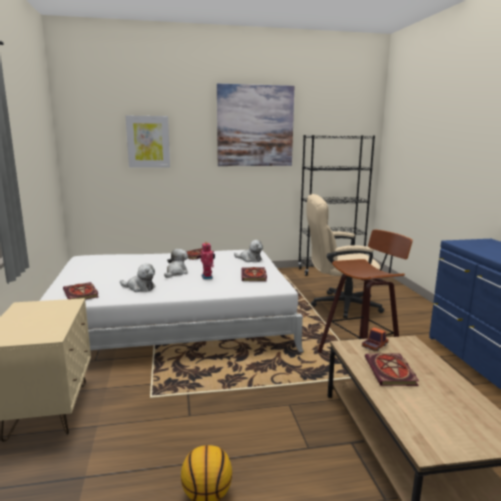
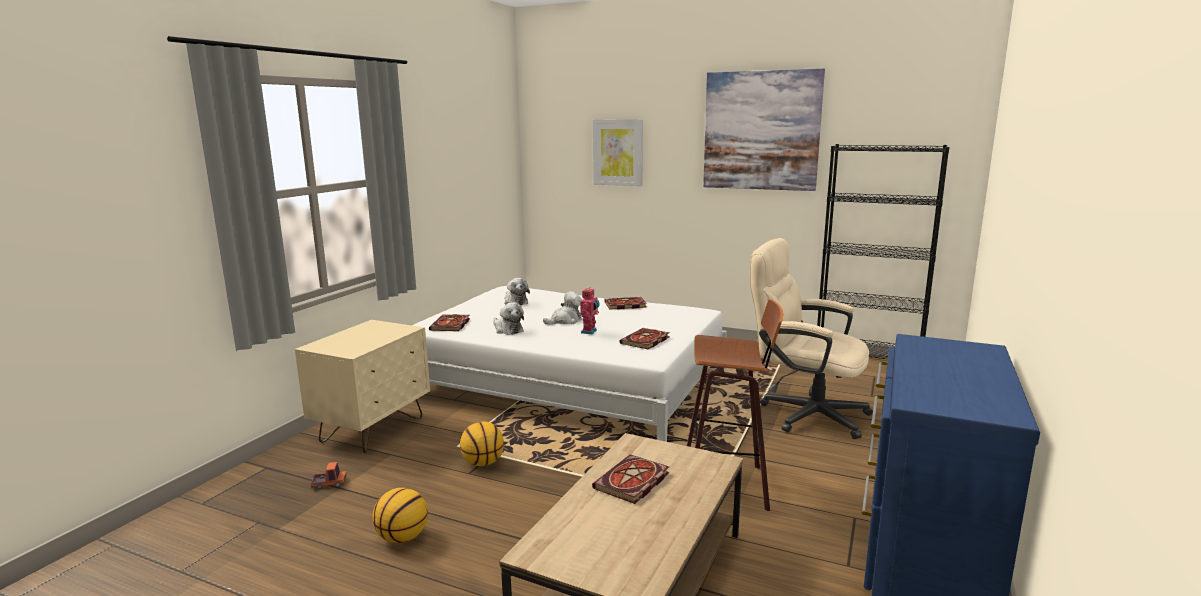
camera: 35 degrees right, 0 degrees up
plush toy [234,240,263,262] -> plush toy moved to [504,278,530,305]
toy truck [362,327,389,352] -> toy truck moved to [311,462,347,489]
none -> basketball [460,422,504,466]

